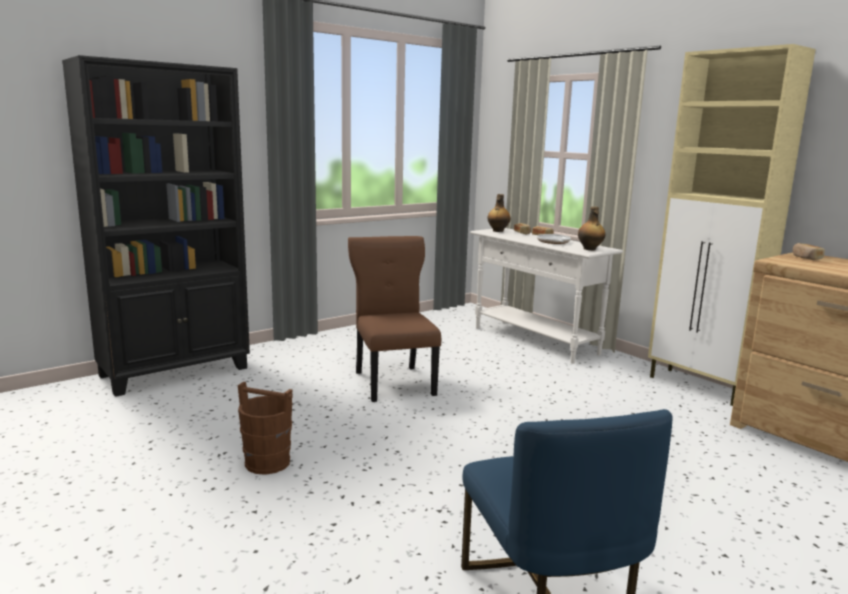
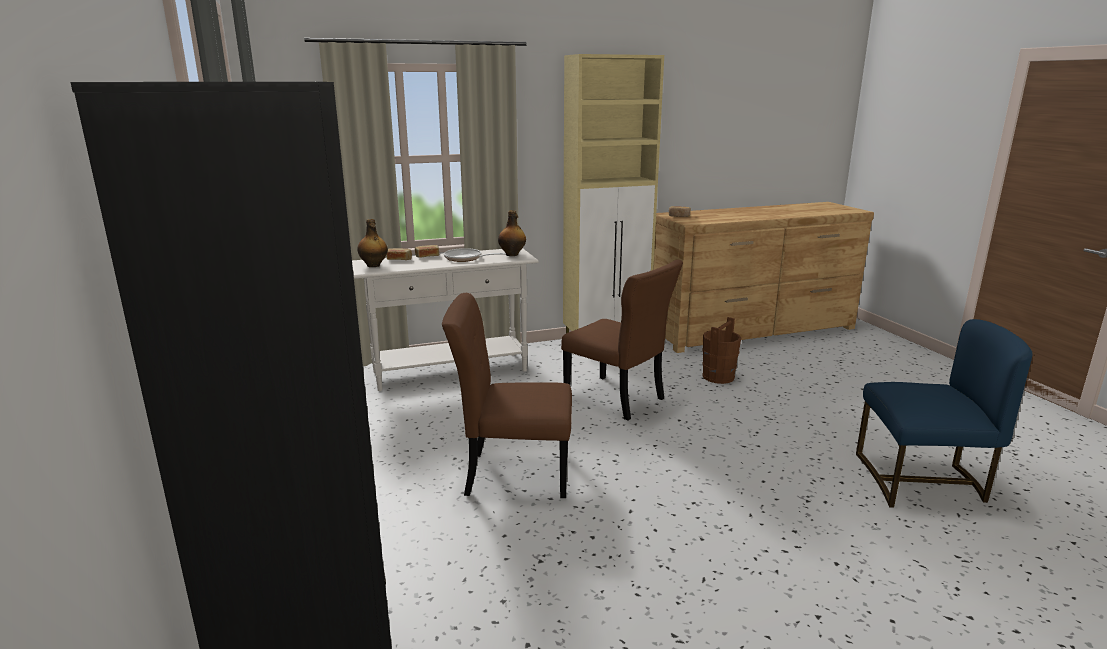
camera: 70 degrees left, 5 degrees up
brown bucket [238,382,293,475] -> brown bucket moved to [702,317,741,384]
none -> brown chair [561,260,683,421]

